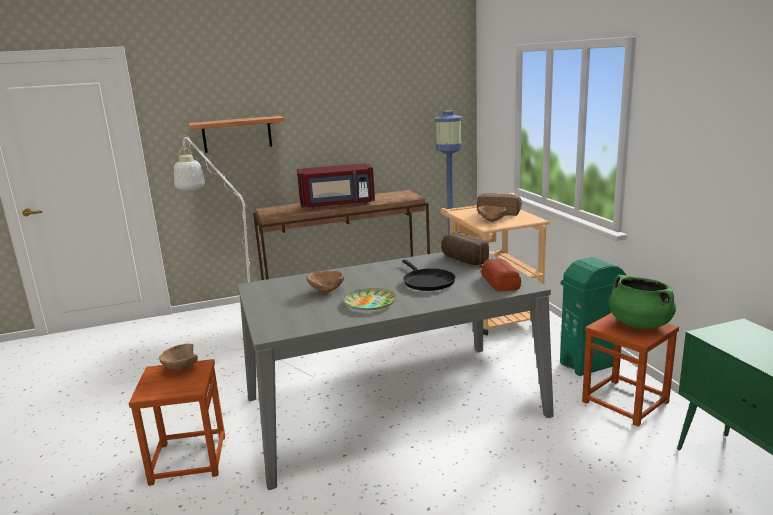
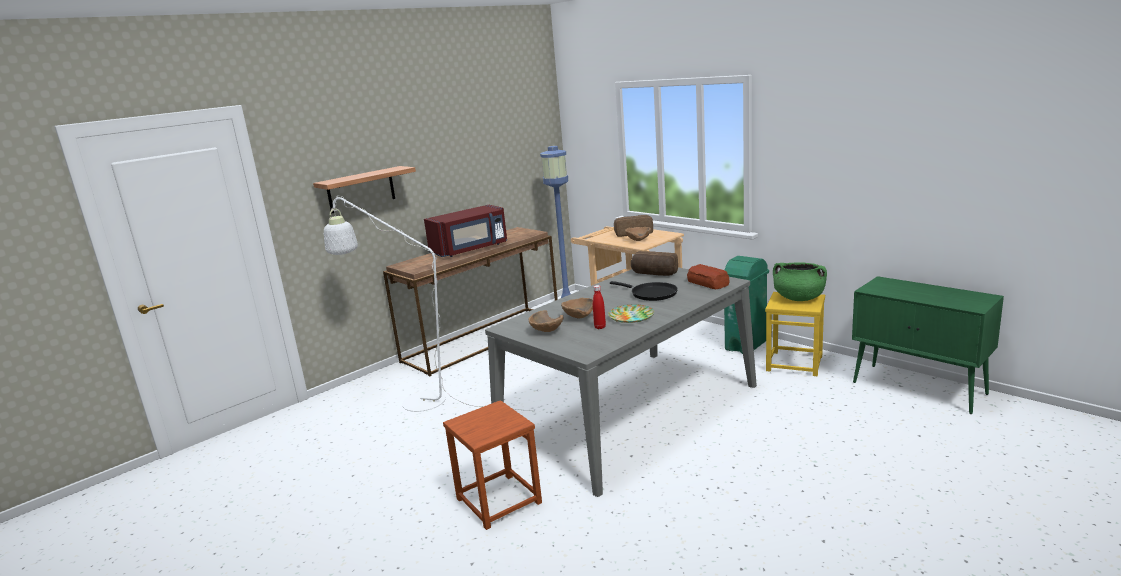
camera: 25 degrees left, 0 degrees up
brown bowl [159,344,198,371] -> brown bowl moved to [528,310,563,332]
brown stool [582,313,679,427] -> yellow stool [765,292,825,376]
none -> red bottle [593,285,606,329]

